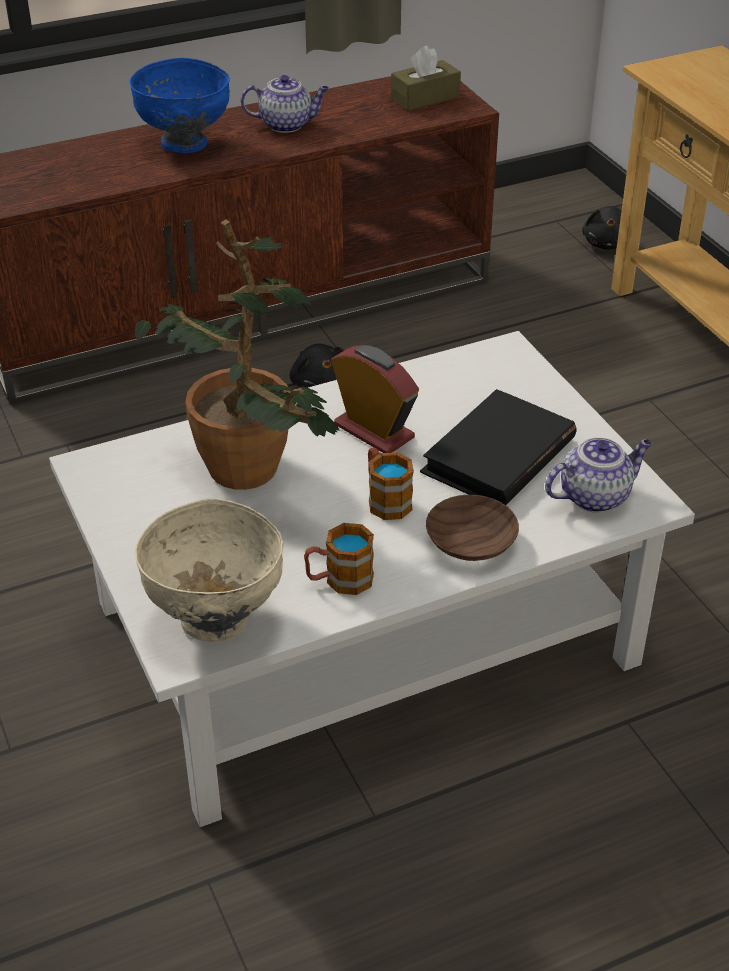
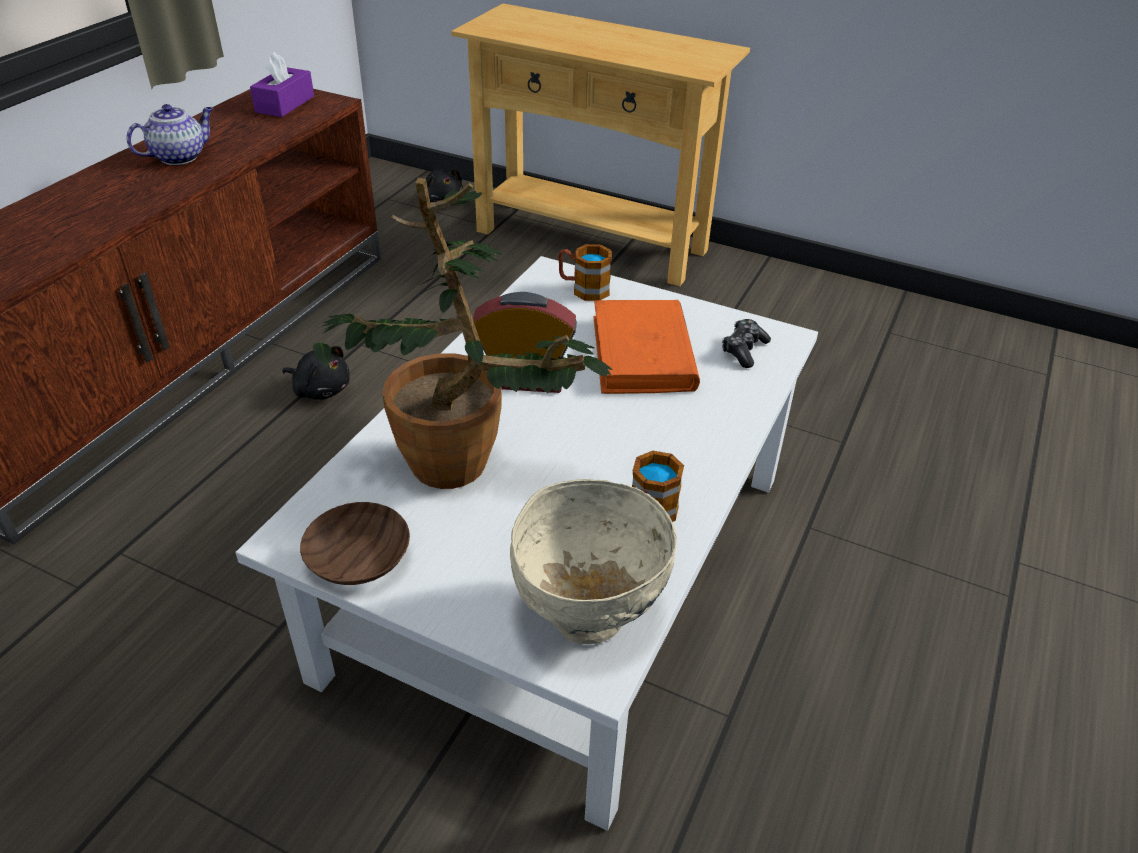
camera: 40 degrees left, 0 degrees up
blue bowl [129,58,230,153] -> none
mug [368,447,414,520] -> mug moved to [558,244,612,301]
brown tissue box [391,45,461,111] -> purple tissue box [250,52,314,117]
black book [420,389,577,505] -> orange book [594,300,700,394]
brown bowl [426,495,519,561] -> brown bowl moved to [300,502,410,585]
teapot [545,437,652,513] -> game controller [722,319,771,368]

